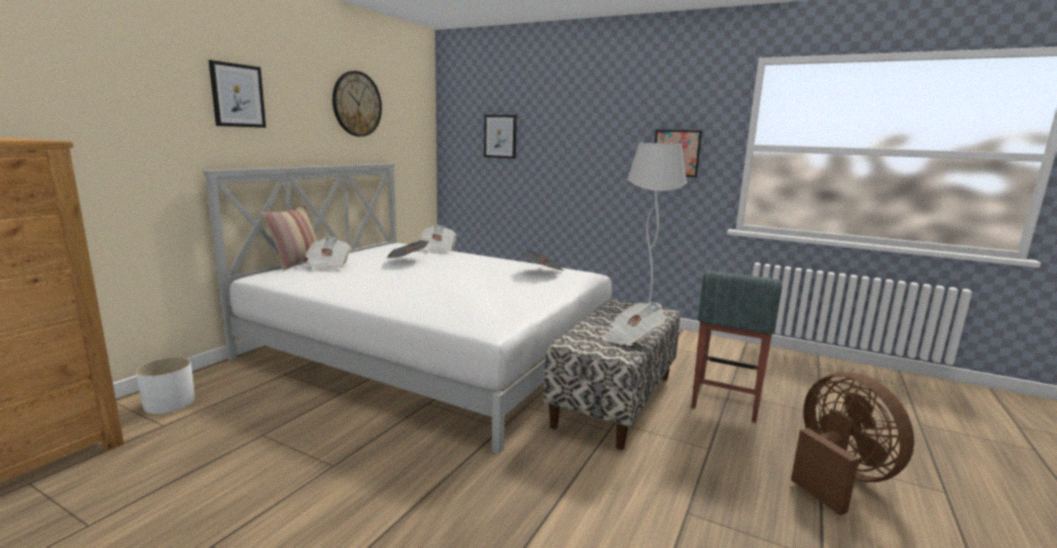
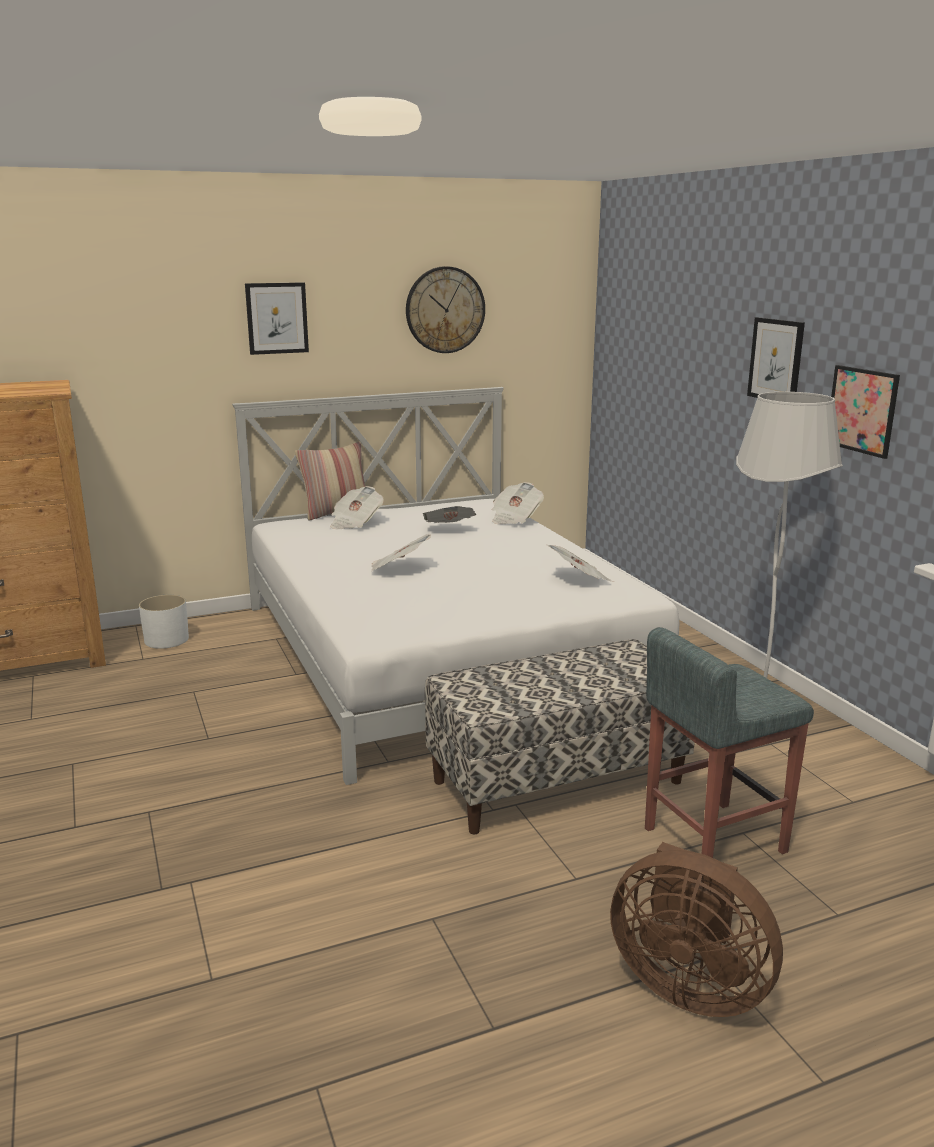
camera: 40 degrees right, 5 degrees up
picture [484,115,517,159] -> picture moved to [747,317,805,398]
newspaper [602,302,666,346] -> newspaper moved to [371,534,431,571]
brown fan [791,372,914,515] -> brown fan turned 105 degrees clockwise [610,842,783,1017]

